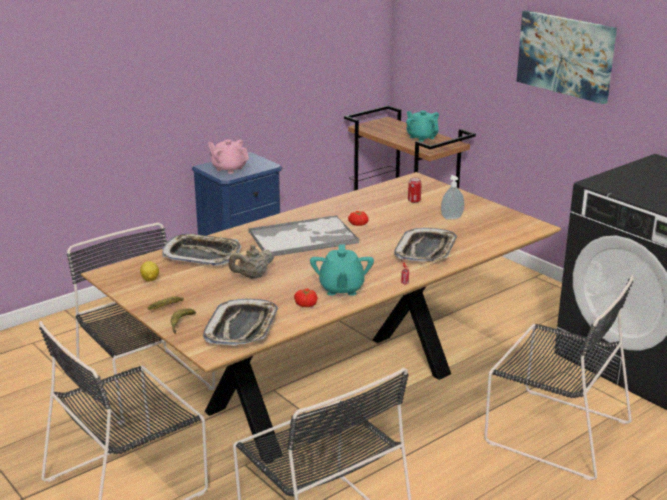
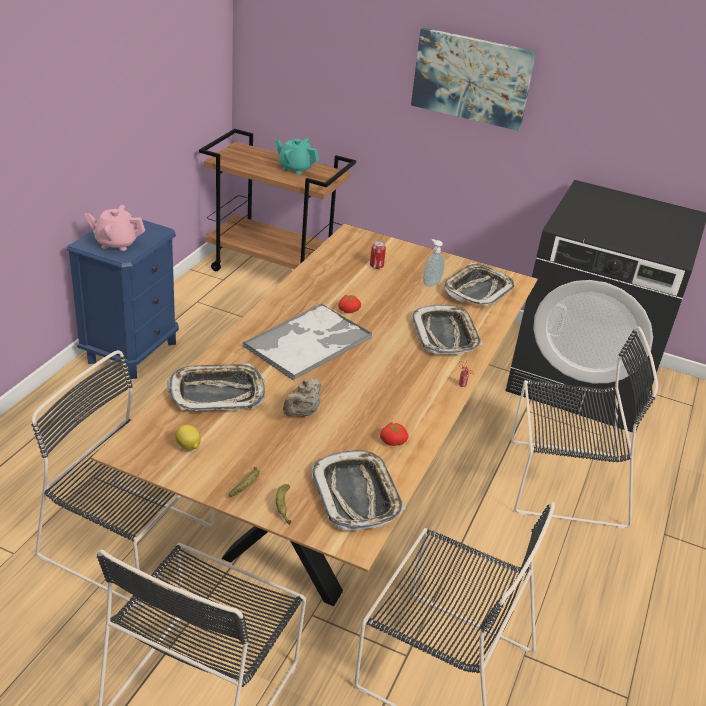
camera: 30 degrees left, 10 degrees up
turquoise teapot [310,244,374,296] -> none
none -> tray [444,263,514,306]

